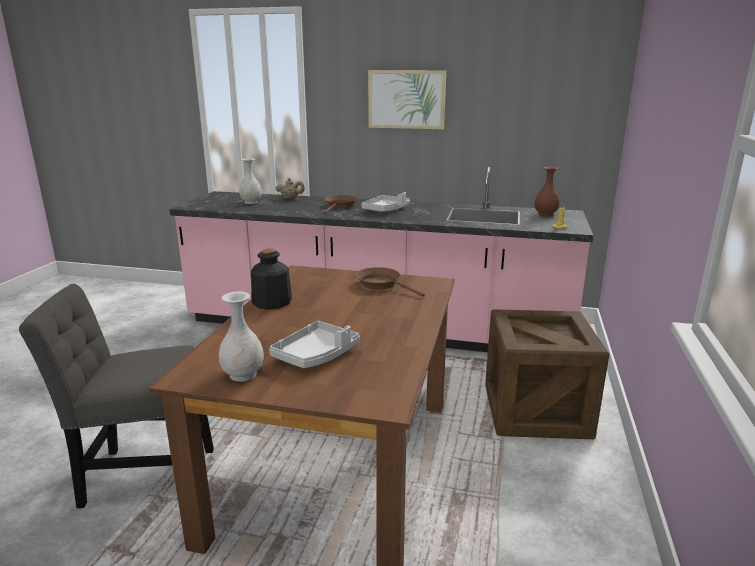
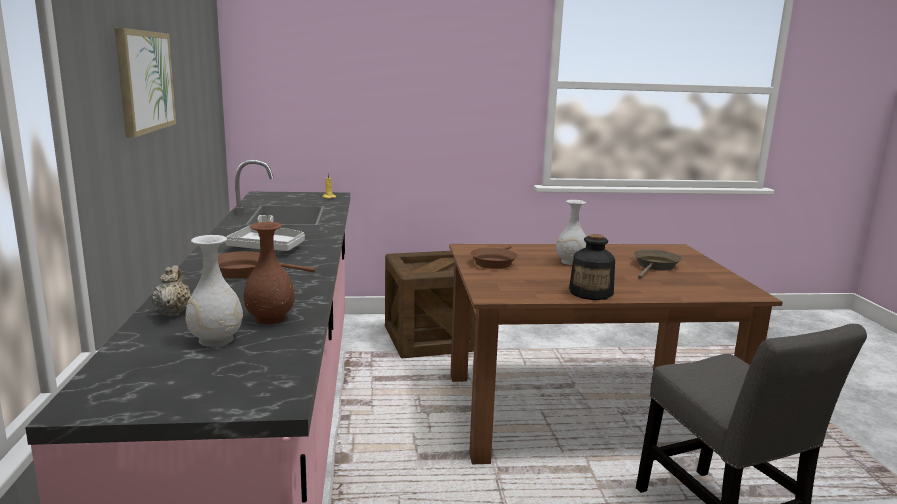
camera: 110 degrees left, 5 degrees down
white vase [219,291,264,382] -> white vase moved to [556,200,586,265]
grey tray [269,321,360,368] -> brown frying pan [634,249,682,279]
brown vase [535,167,560,217] -> brown vase moved to [244,222,295,324]

